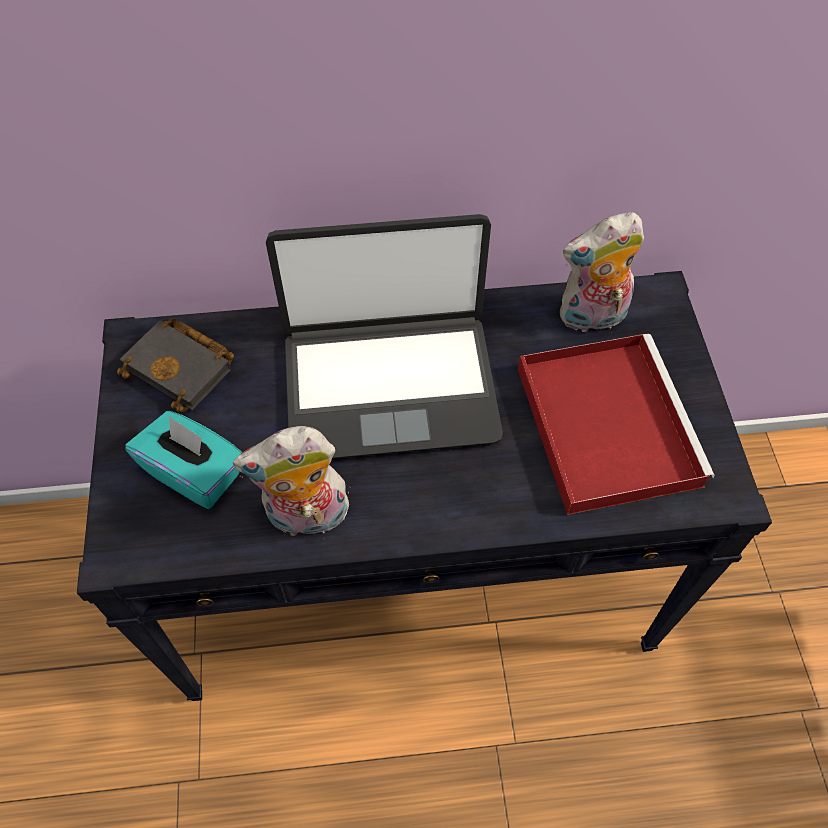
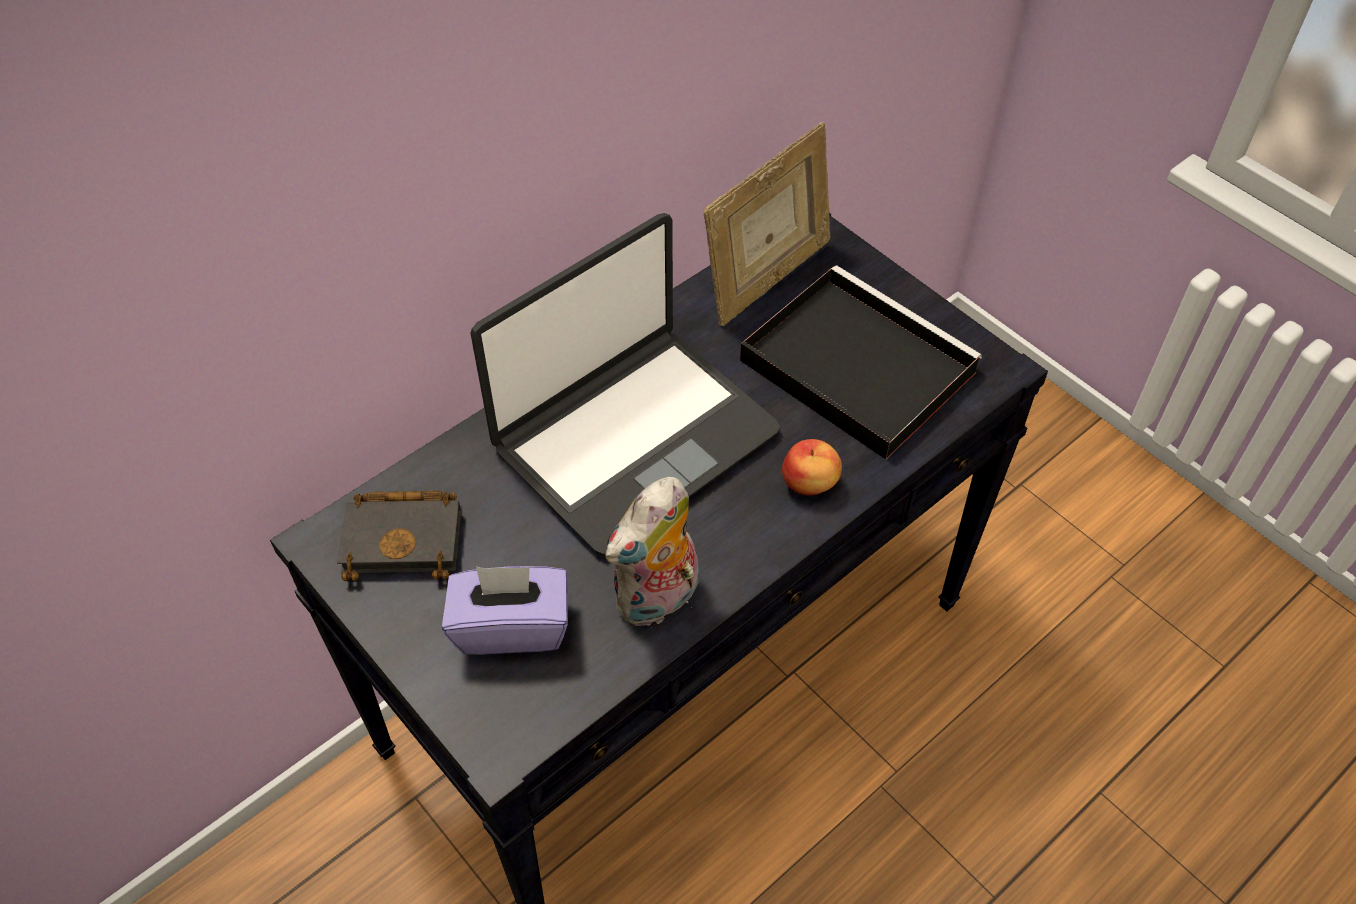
camera: 35 degrees left, 5 degrees down
turquoise tissue box [125,411,242,509] -> purple tissue box [442,566,568,655]
red tray [518,334,715,515] -> black tray [740,265,982,460]
plush toy [560,212,644,333] -> picture frame [704,122,830,326]
none -> apple [782,439,842,496]

